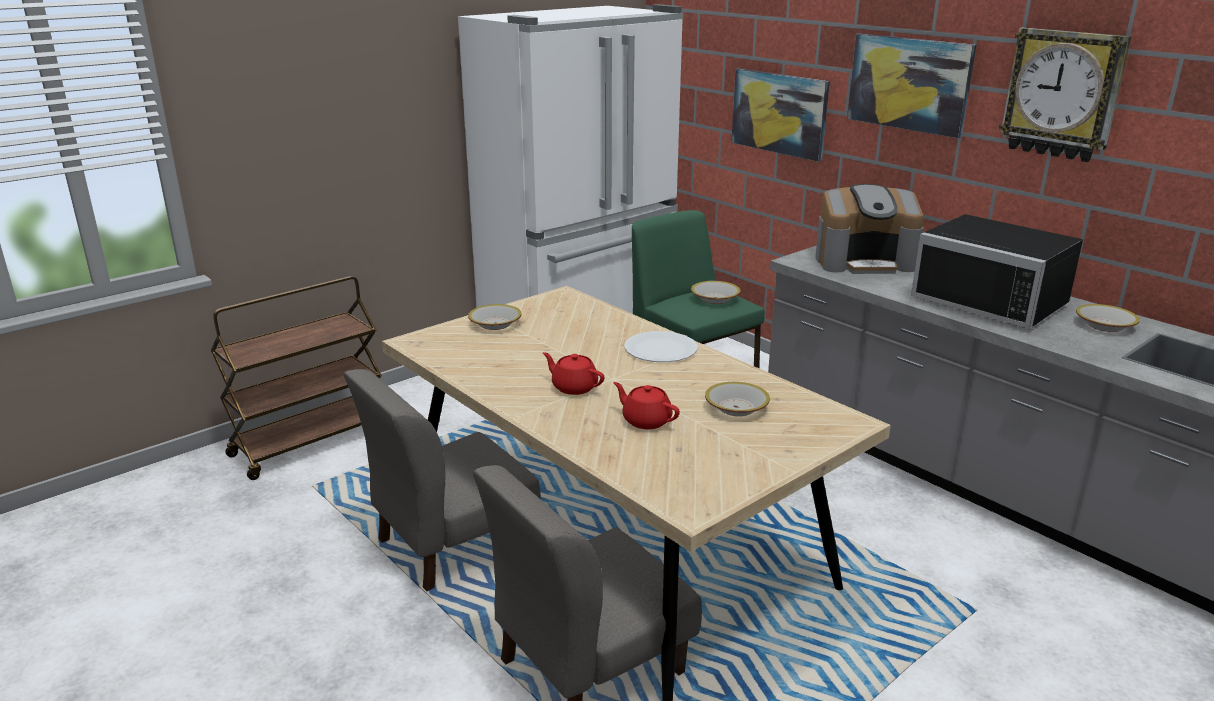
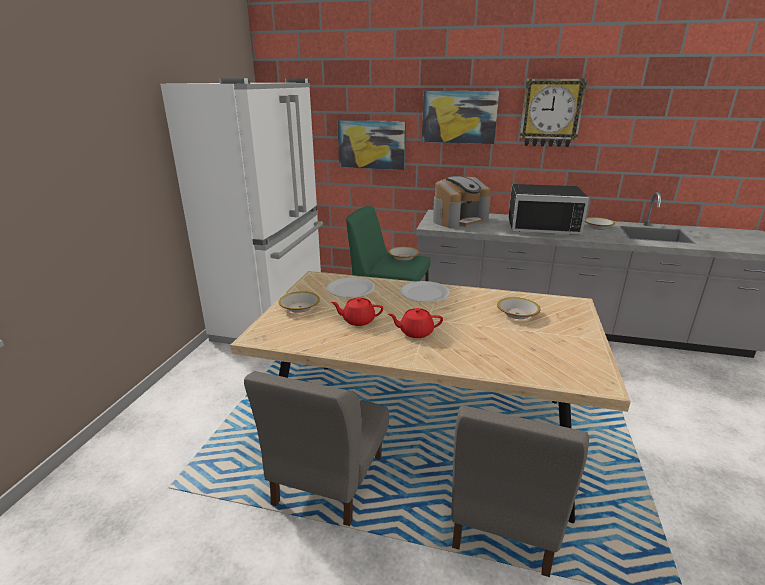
camera: 35 degrees left, 0 degrees up
brown cart [211,276,382,480] -> none
red teapot [614,382,680,429] -> red teapot moved to [331,297,383,326]
none -> white plate [326,277,375,298]

